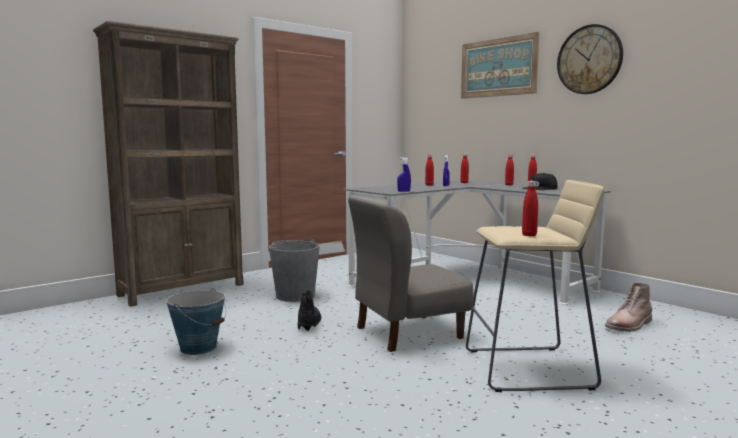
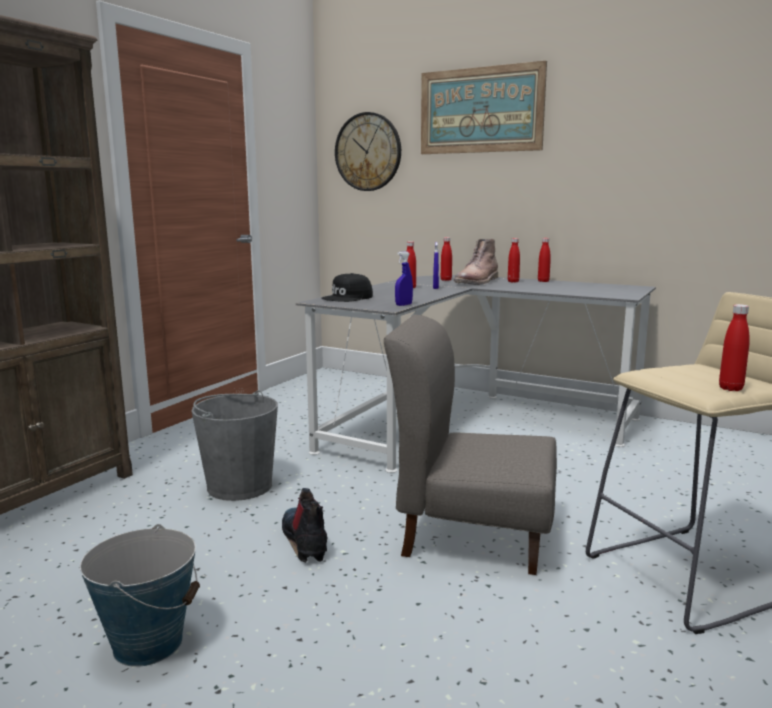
camera: 20 degrees left, 5 degrees up
grey chair [348,197,473,352] -> grey chair turned 60 degrees clockwise [384,315,557,575]
black cap [523,173,557,190] -> black cap moved to [321,273,373,302]
wall clock [557,24,623,94] -> wall clock moved to [335,112,401,191]
brown boot [605,283,652,332] -> brown boot moved to [454,239,499,285]

